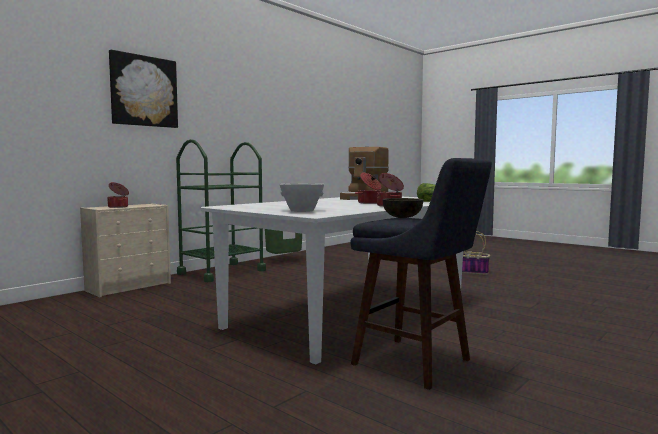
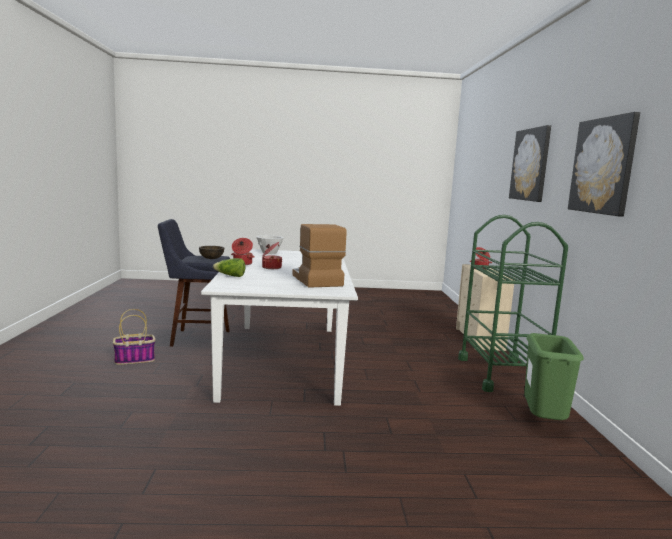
camera: 135 degrees right, 5 degrees up
basket [462,231,490,275] -> basket moved to [113,309,155,365]
none -> picture [568,112,640,217]

